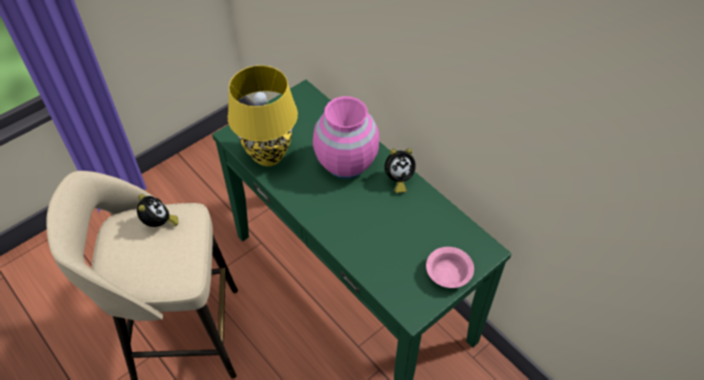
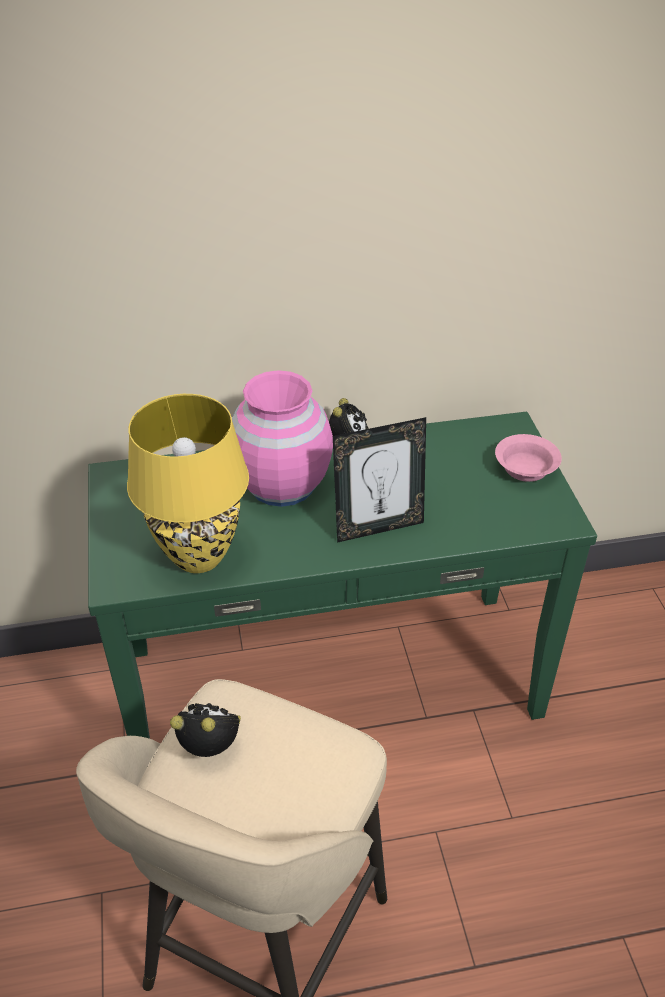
camera: 60 degrees left, 10 degrees down
none -> picture frame [333,417,426,543]

